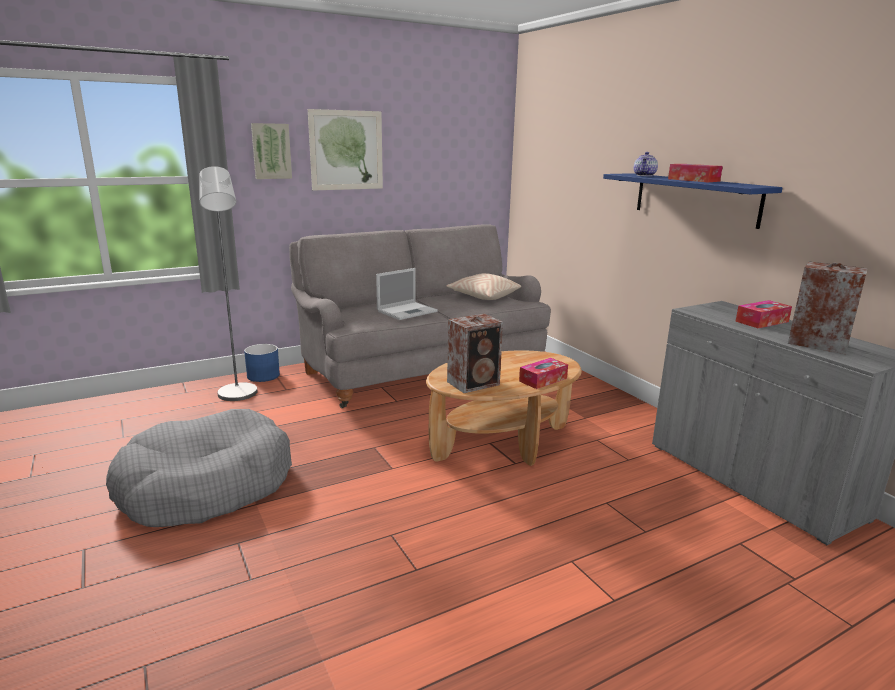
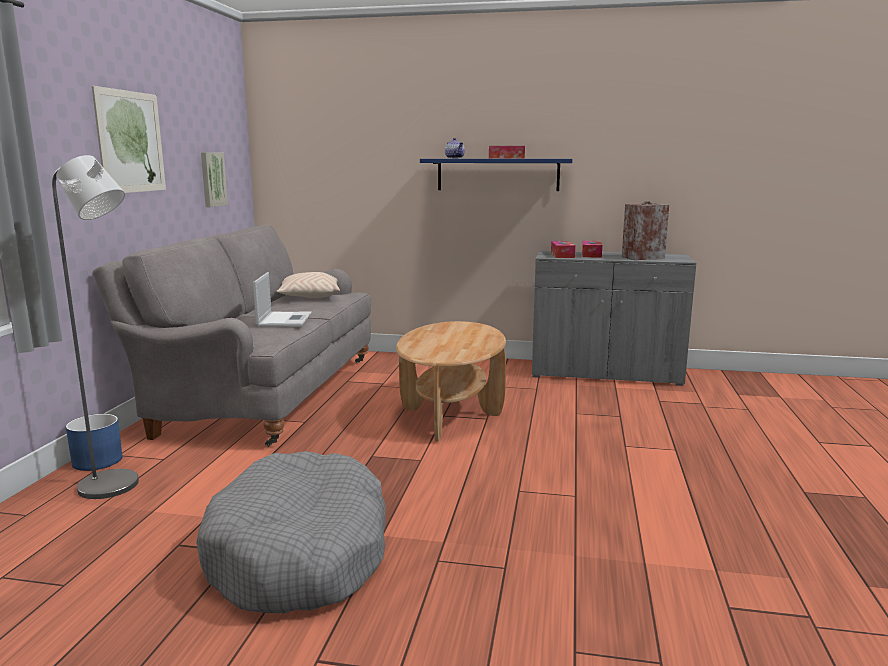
camera: 50 degrees left, 5 degrees down
picture [251,123,292,179] -> picture moved to [201,152,228,207]
speaker [447,313,503,393] -> none
tissue box [519,358,568,389] -> tissue box moved to [551,241,575,258]

